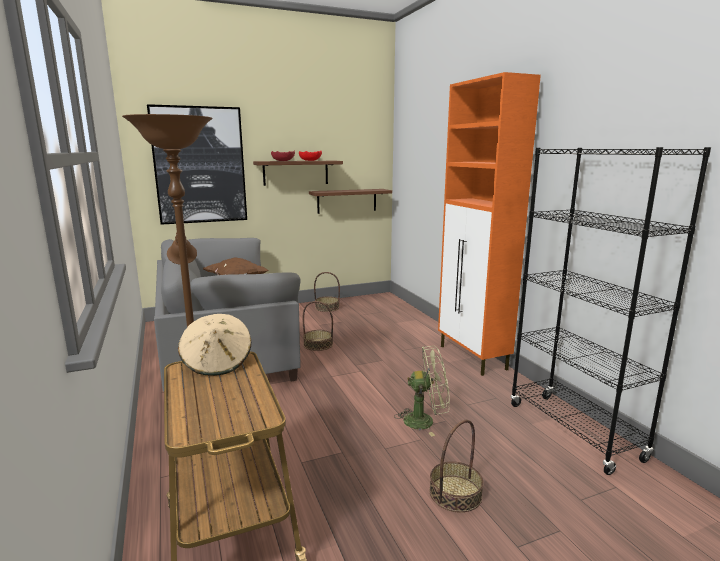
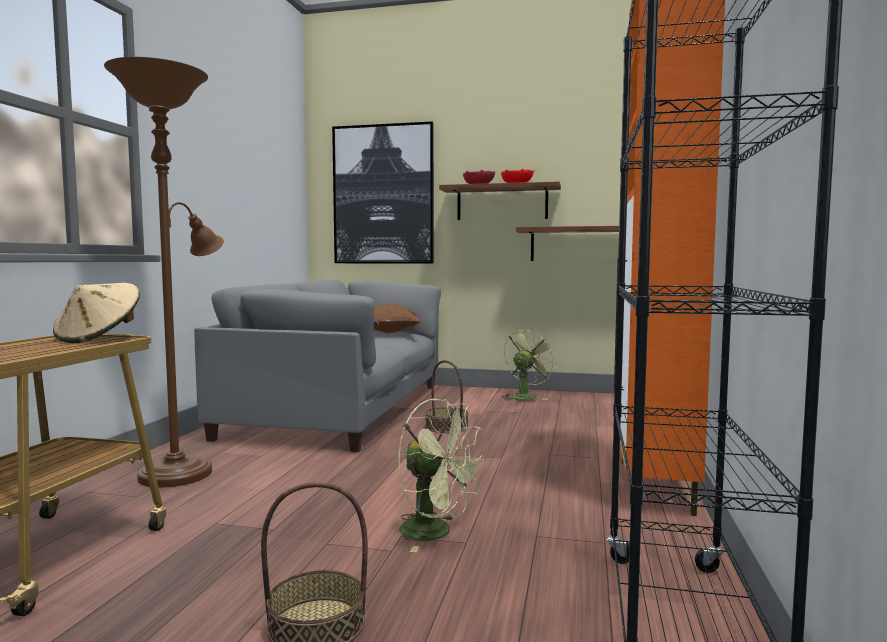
camera: 35 degrees right, 10 degrees down
basket [314,272,340,312] -> green fan [501,328,557,401]

